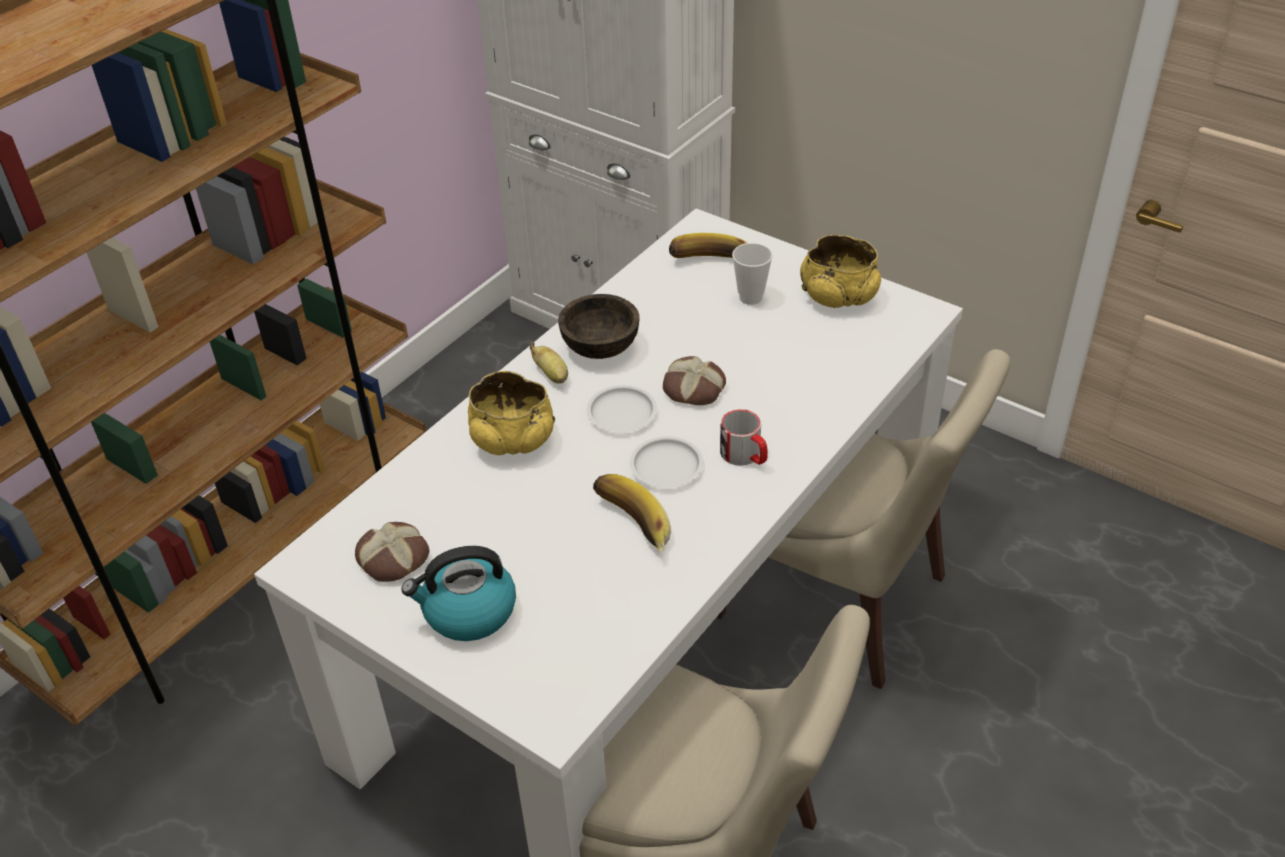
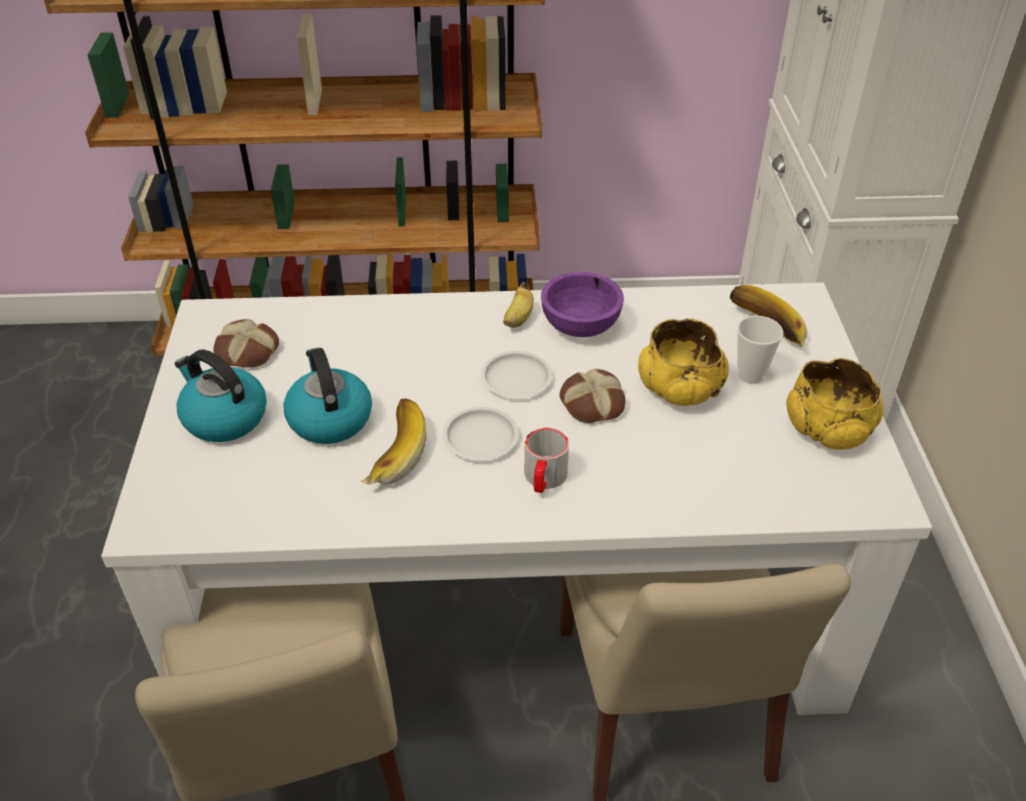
camera: 50 degrees right, 0 degrees up
yellow bowl [468,371,555,455] -> yellow bowl moved to [638,318,729,406]
brown bowl [558,294,639,359] -> purple bowl [541,272,624,337]
none -> kettle [283,348,372,444]

